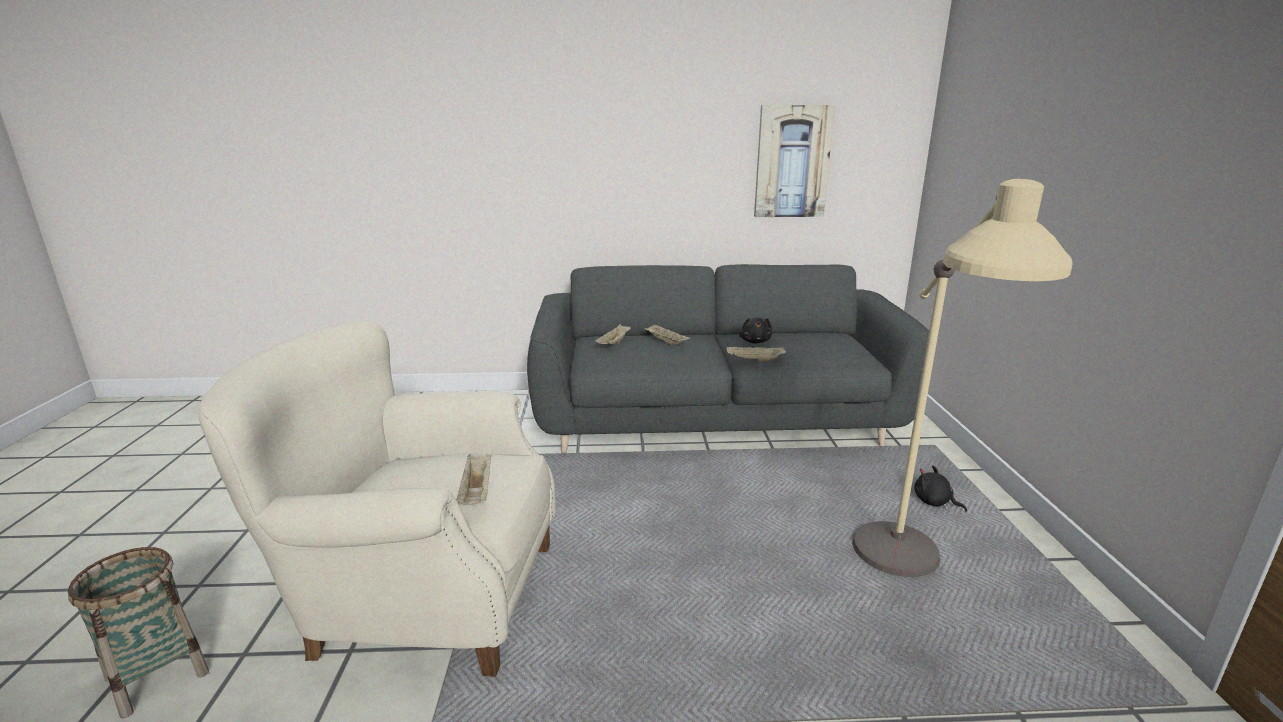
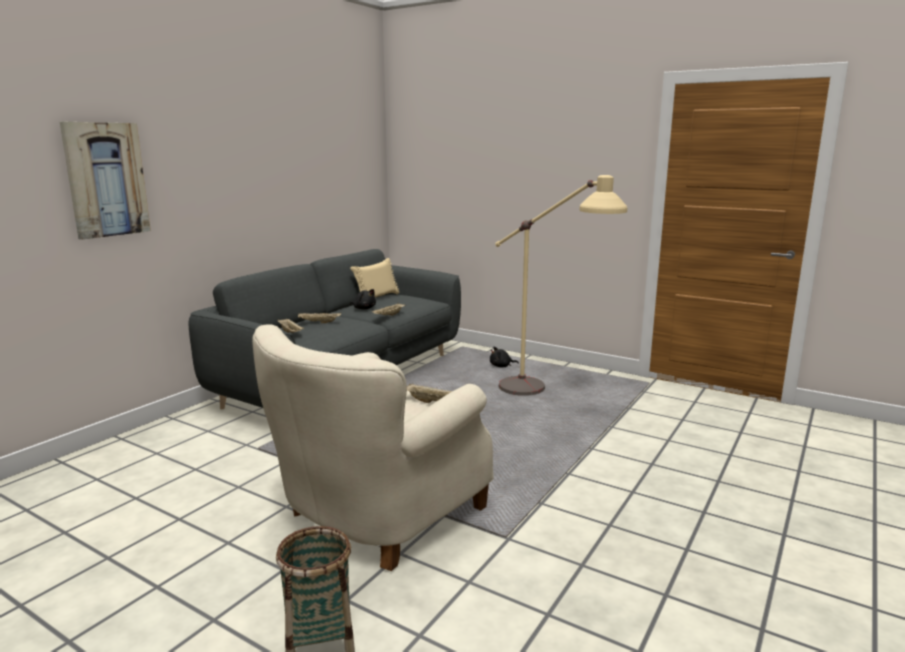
camera: 55 degrees left, 5 degrees down
picture [754,105,835,217] -> picture moved to [60,122,151,240]
none -> beige pillow [350,258,400,298]

